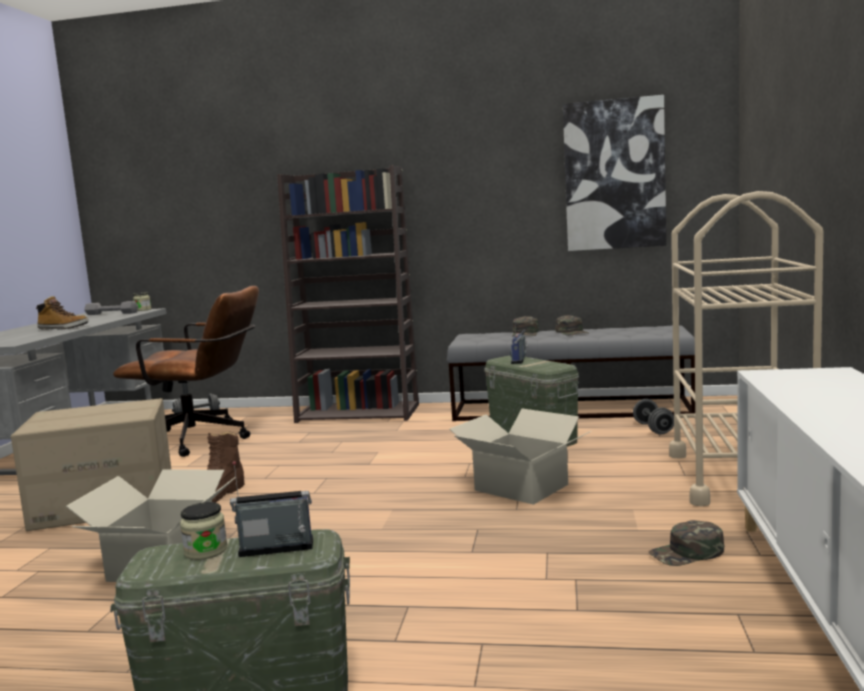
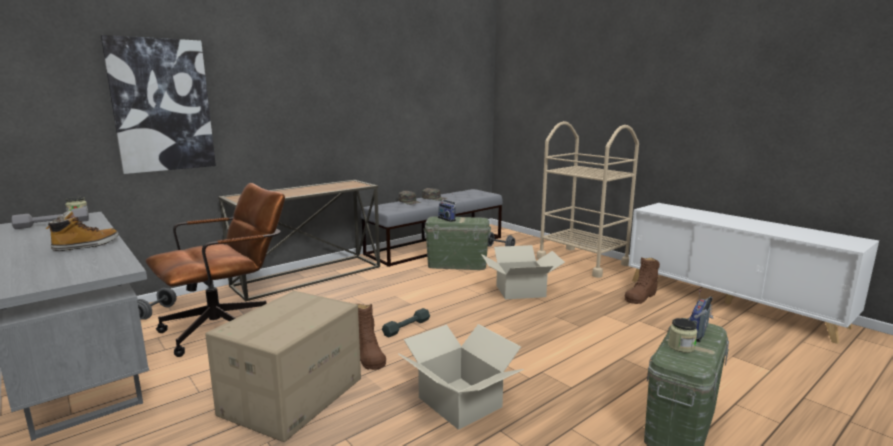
camera: 50 degrees left, 5 degrees up
brown bookcase [277,165,419,423] -> console table [218,180,380,301]
picture [563,95,666,251] -> picture moved to [101,35,216,174]
green cap [649,520,724,566] -> brown boot [624,257,660,304]
none -> grey dumbbell [382,308,430,337]

